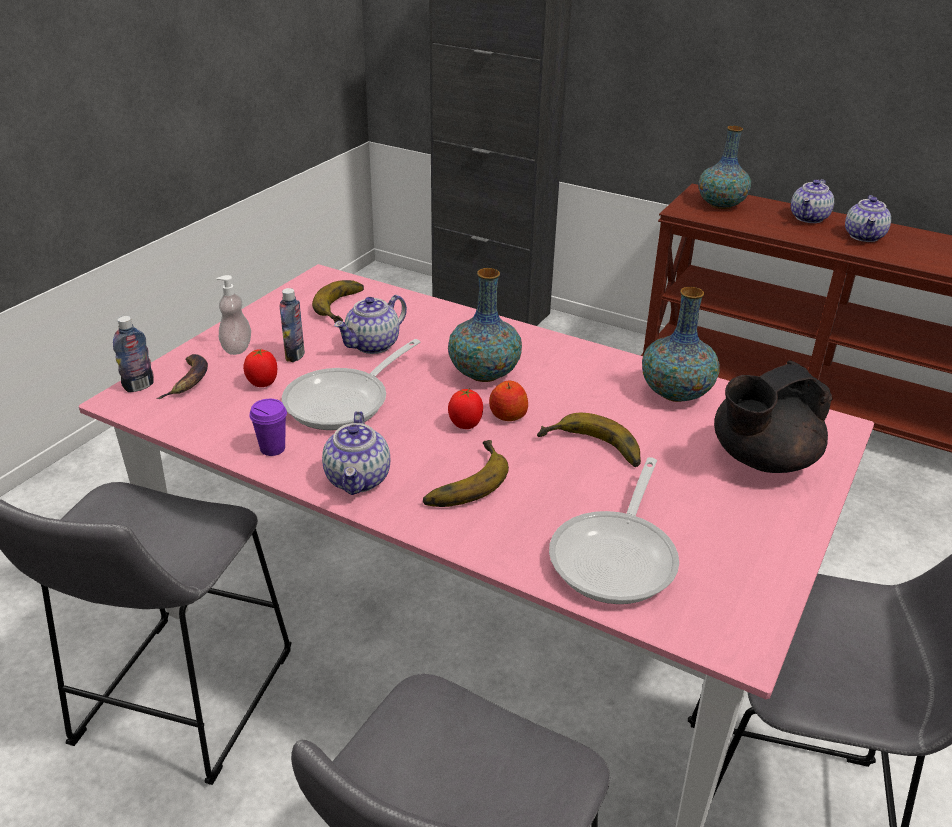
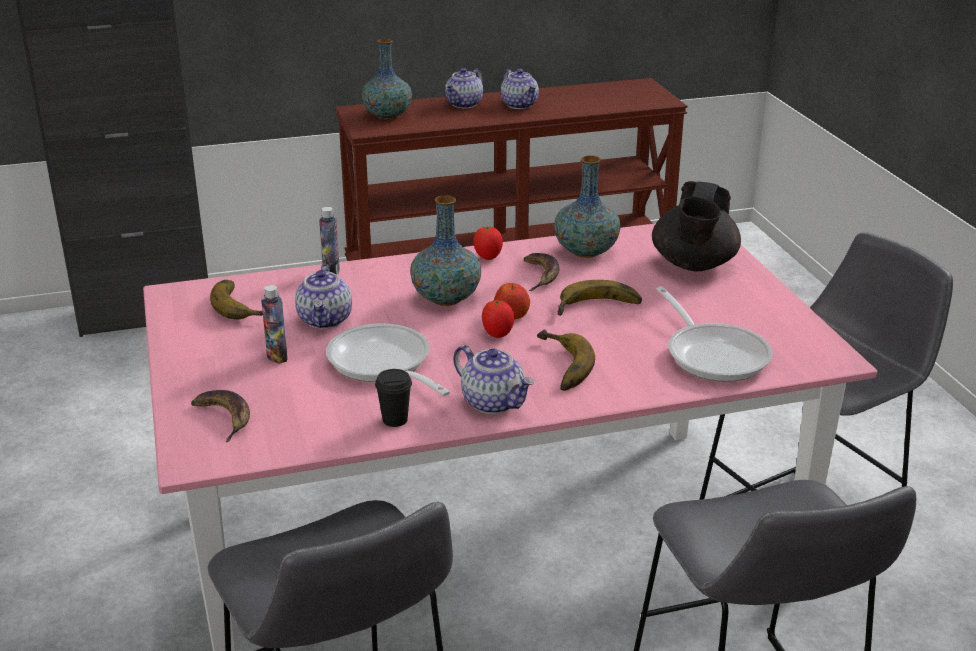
camera: 45 degrees left, 5 degrees down
bottle [113,316,154,392] -> bottle moved to [319,207,340,274]
soap dispenser [217,275,251,355] -> none
tomato [243,349,277,387] -> tomato moved to [473,226,503,260]
purple cup [249,399,287,456] -> black cup [375,369,412,427]
frying pan [282,339,420,430] -> frying pan turned 150 degrees clockwise [326,323,450,396]
teapot [791,179,834,223] -> teapot turned 45 degrees clockwise [445,68,483,108]
none -> banana [524,253,559,291]

